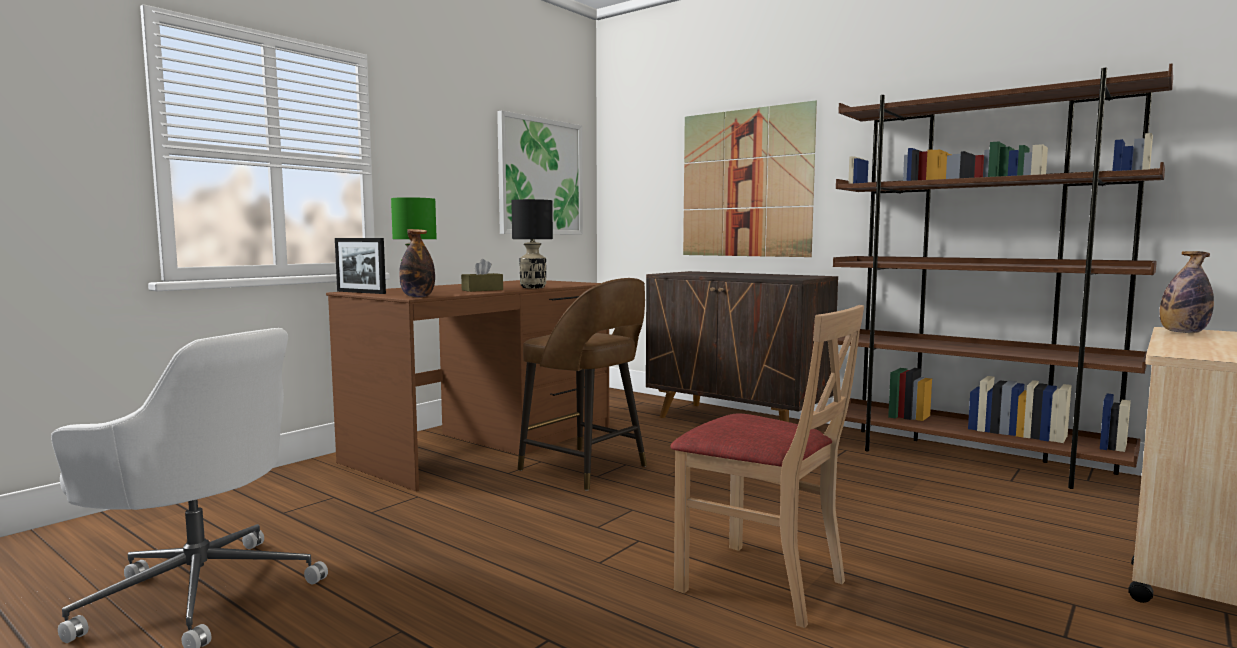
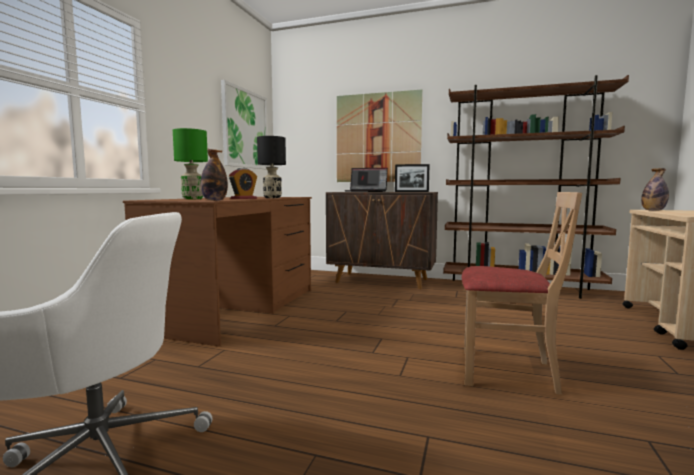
camera: 20 degrees left, 0 degrees up
picture frame [335,238,386,294] -> picture frame moved to [395,164,430,192]
brown tissue box [461,259,503,292] -> alarm clock [229,168,257,199]
brown stool [518,278,647,491] -> none
none -> laptop [345,168,388,192]

